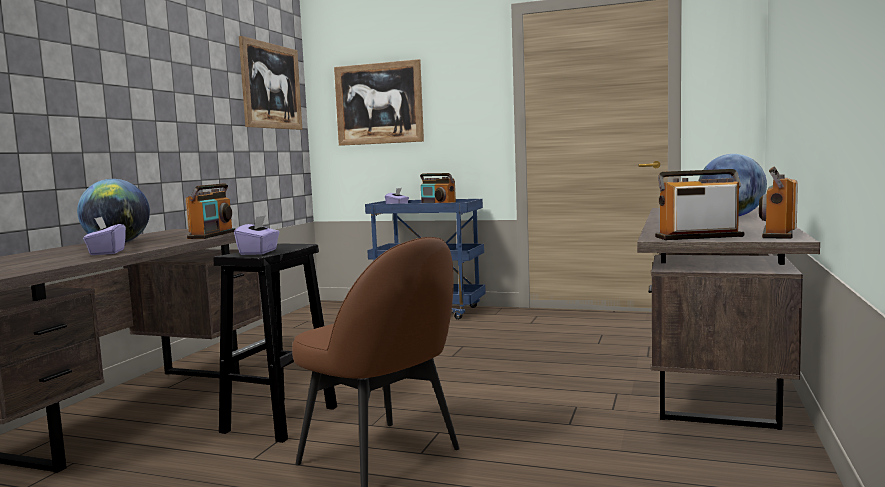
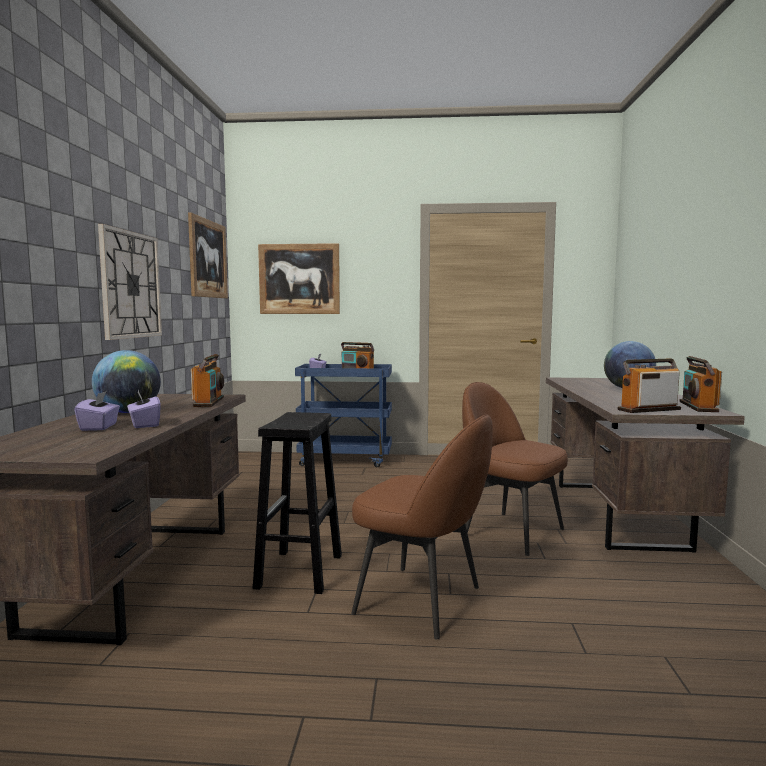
camera: 15 degrees left, 0 degrees up
purple tissue box [234,215,280,255] -> purple tissue box moved to [74,391,120,431]
none -> wall clock [98,224,162,340]
none -> brown chair [462,382,568,556]

